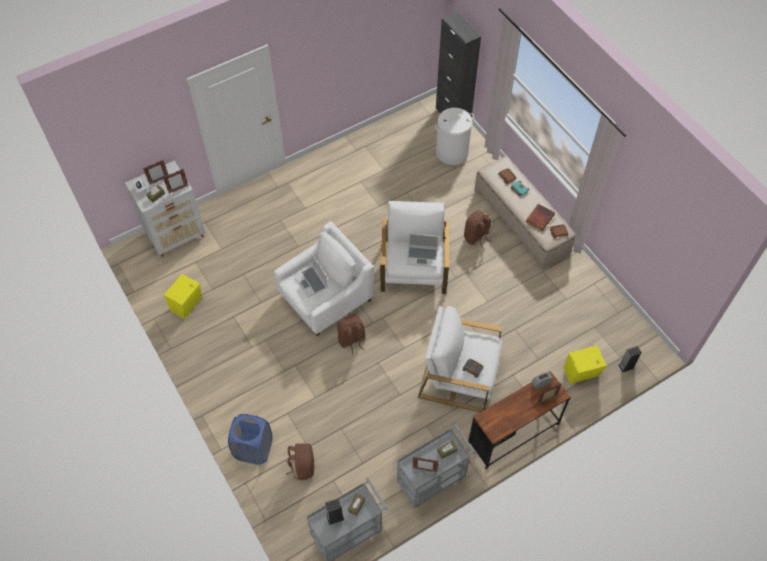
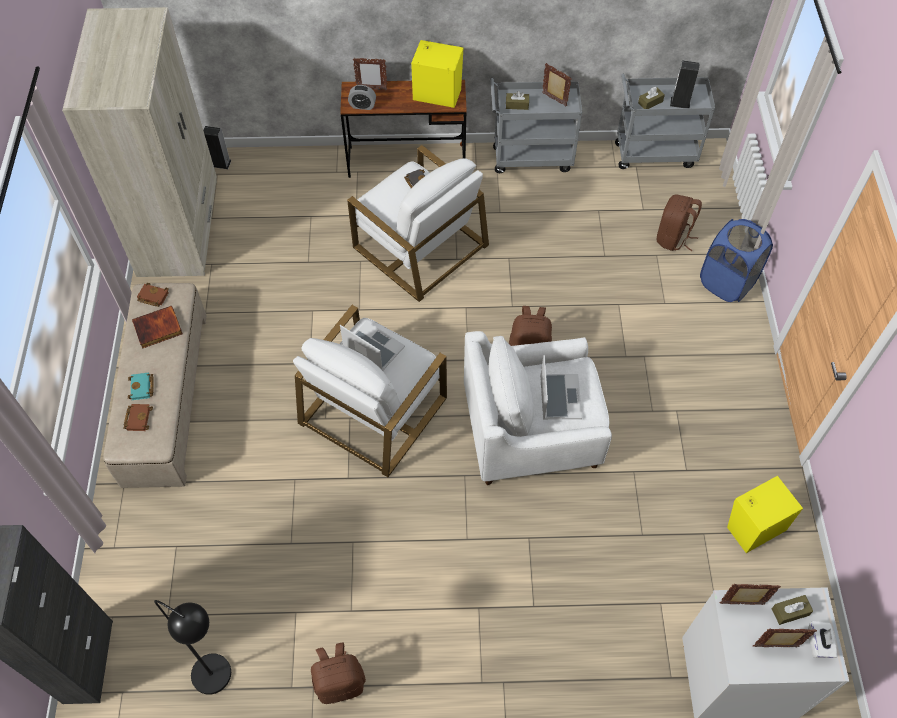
camera: 150 degrees left, 0 degrees up
white laundry basket [435,108,475,165] -> none
brown backpack [464,210,492,248] -> brown backpack moved to [311,642,366,704]
yellow speaker [563,346,607,384] -> yellow speaker moved to [411,40,463,108]
none -> beige wardrobe [62,7,217,277]
none -> black floor lamp [154,600,231,695]

